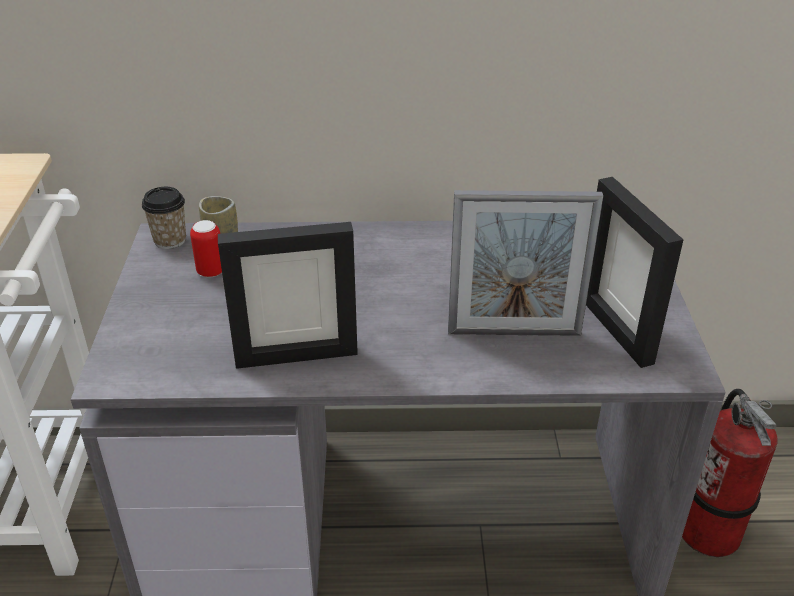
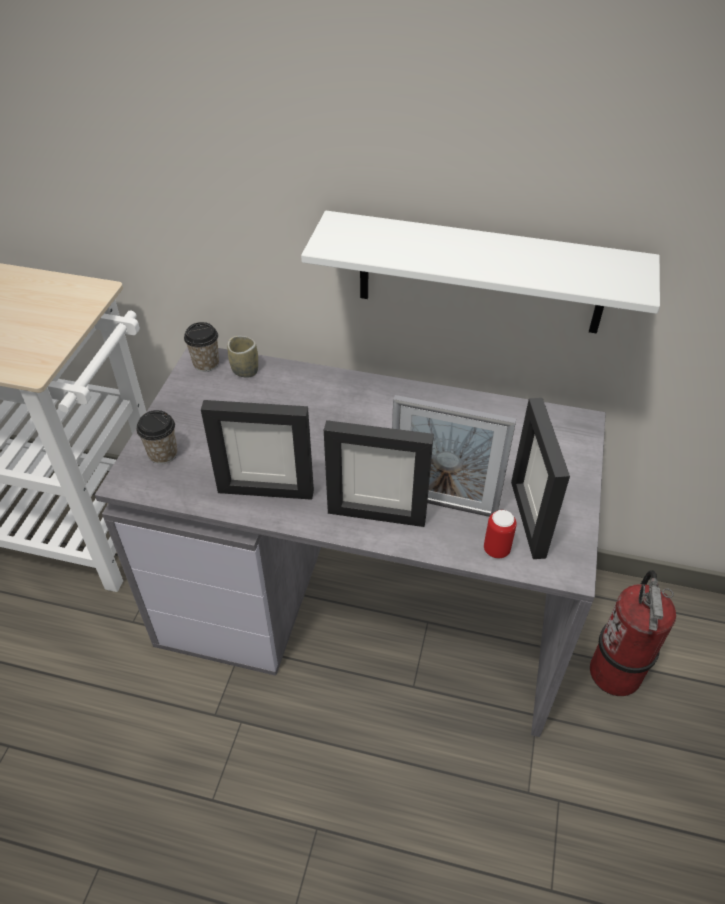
camera: 15 degrees right, 10 degrees up
can [190,220,222,278] -> can moved to [484,510,517,558]
none -> cup [136,410,177,464]
none -> white shelf [301,211,660,334]
none -> picture frame [324,420,434,527]

